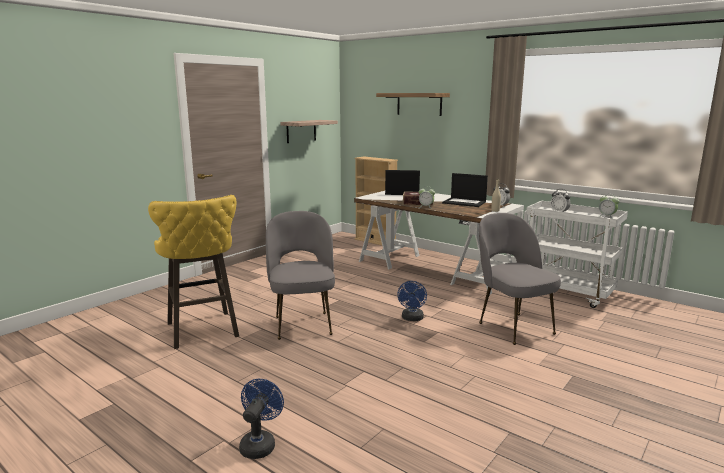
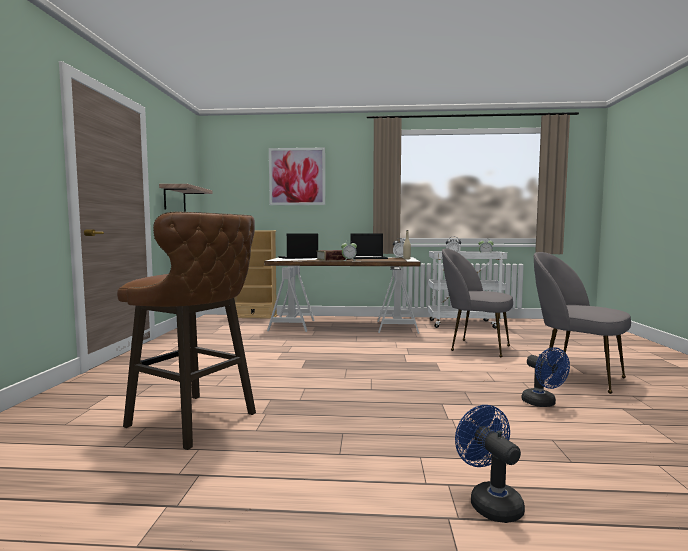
camera: 35 degrees left, 10 degrees down
yellow stool [148,195,239,349] -> brown stool [117,211,256,450]
grey chair [266,211,335,340] -> grey chair moved to [534,252,631,394]
shelf [376,93,450,116] -> picture [269,147,325,205]
blue fan [397,281,427,321] -> blue fan moved to [522,347,570,407]

